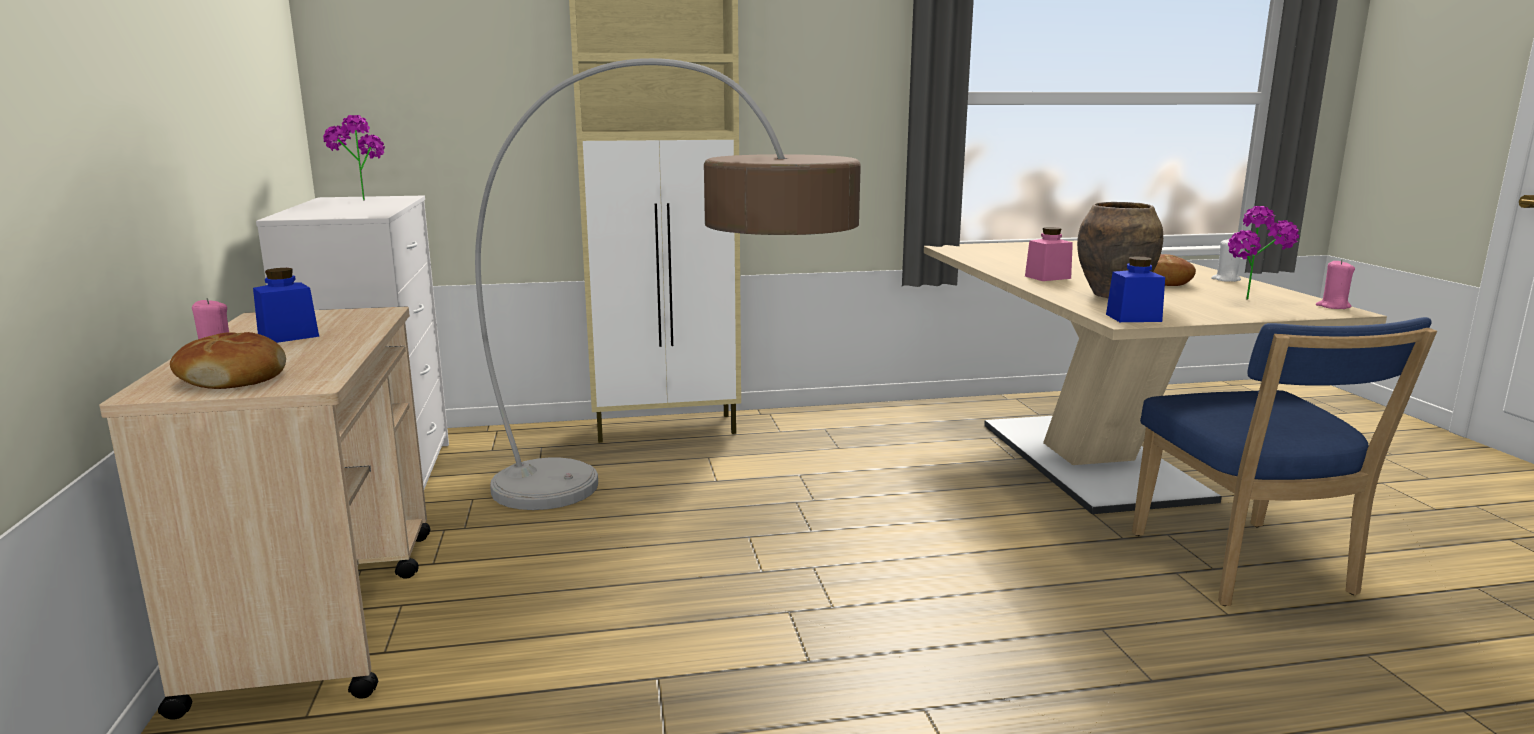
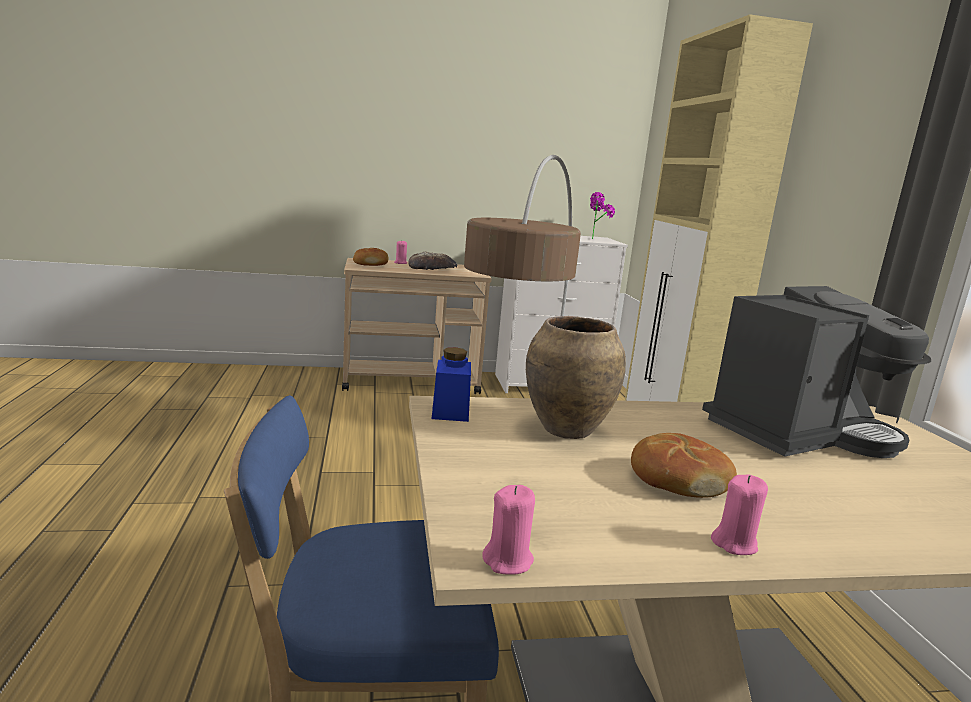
camera: 90 degrees right, 0 degrees up
blue jar [253,268,319,343] -> bread [409,252,457,270]
pink jar [1025,227,1073,281] -> none
white candle [1211,240,1242,282] -> pink candle [711,474,768,555]
potted plant [1228,206,1299,299] -> none
none -> coffee machine [702,286,931,458]

